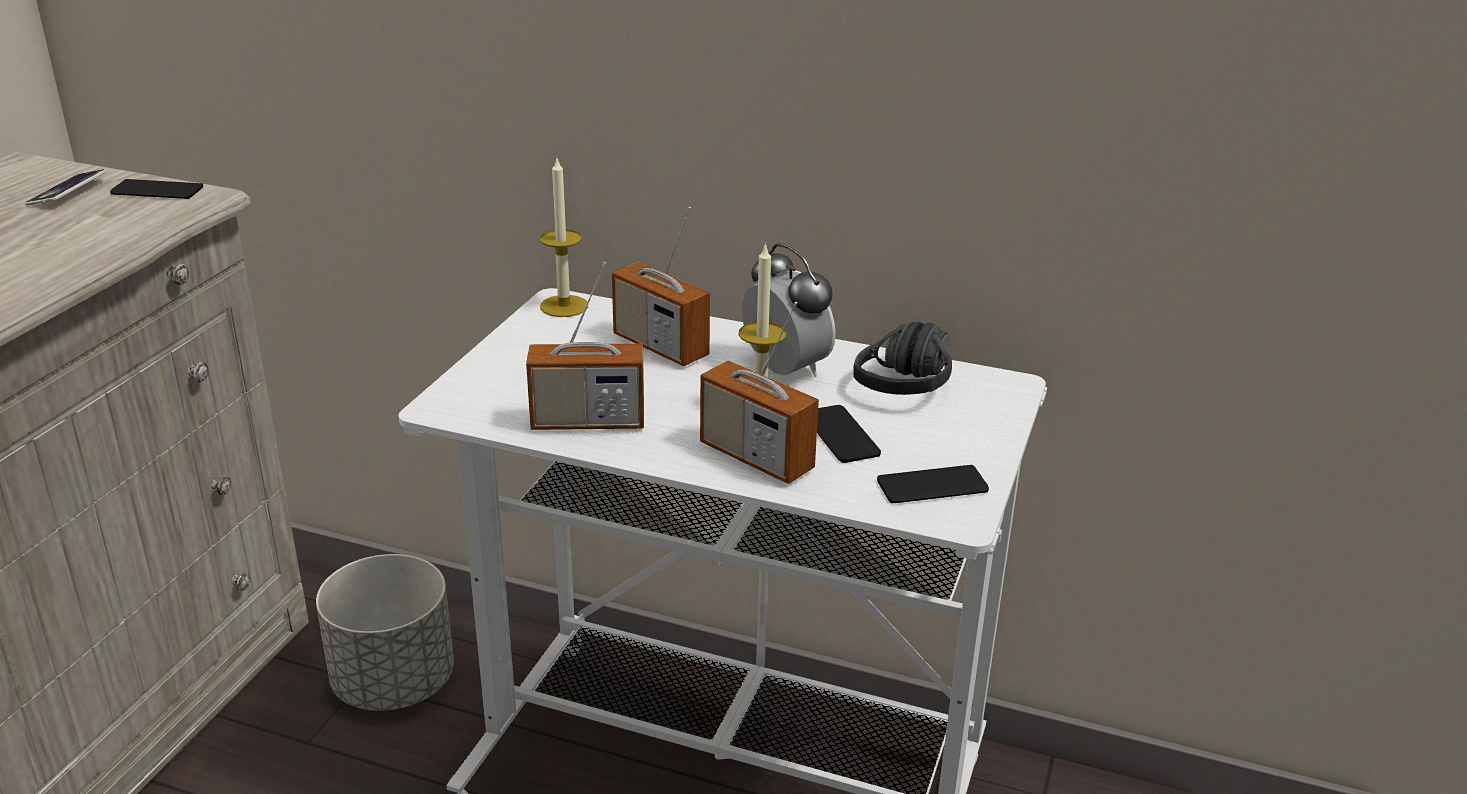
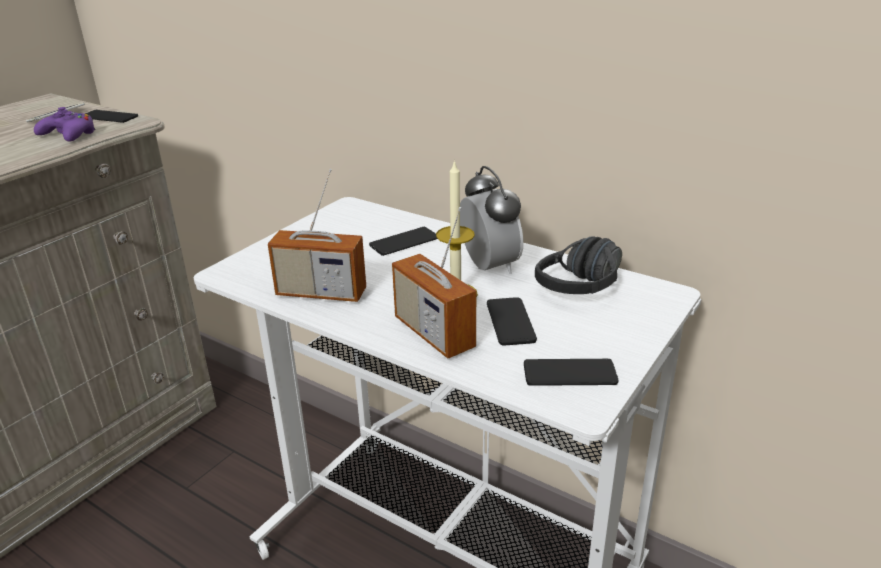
camera: 15 degrees right, 0 degrees up
grey planter [316,554,454,711] -> none
candle [540,156,588,317] -> none
radio [612,207,710,366] -> phone [369,227,437,256]
none -> purple game controller [34,107,96,142]

